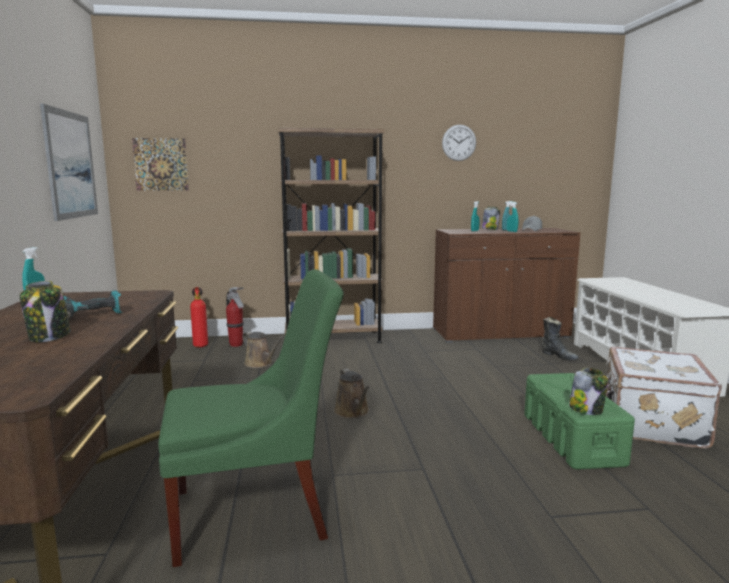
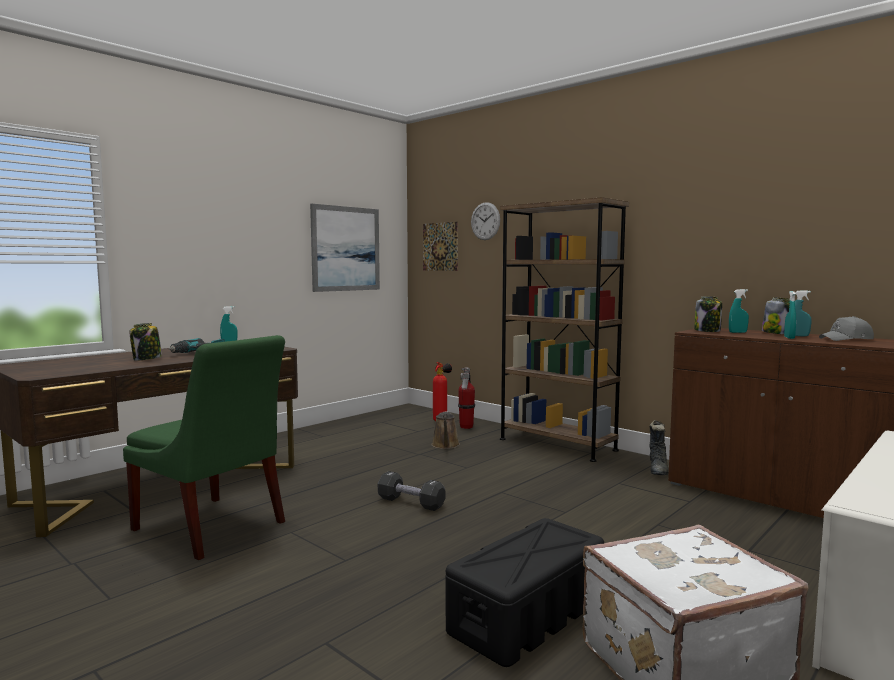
camera: 50 degrees right, 5 degrees down
brown watering can [334,369,370,418] -> black dumbbell [378,471,446,511]
wall clock [442,125,476,161] -> wall clock moved to [471,202,500,240]
green storage box [524,373,635,470] -> black storage box [446,518,604,667]
black boot [542,317,579,360] -> black boot moved to [649,420,669,475]
jar [569,368,608,415] -> jar moved to [694,296,722,332]

